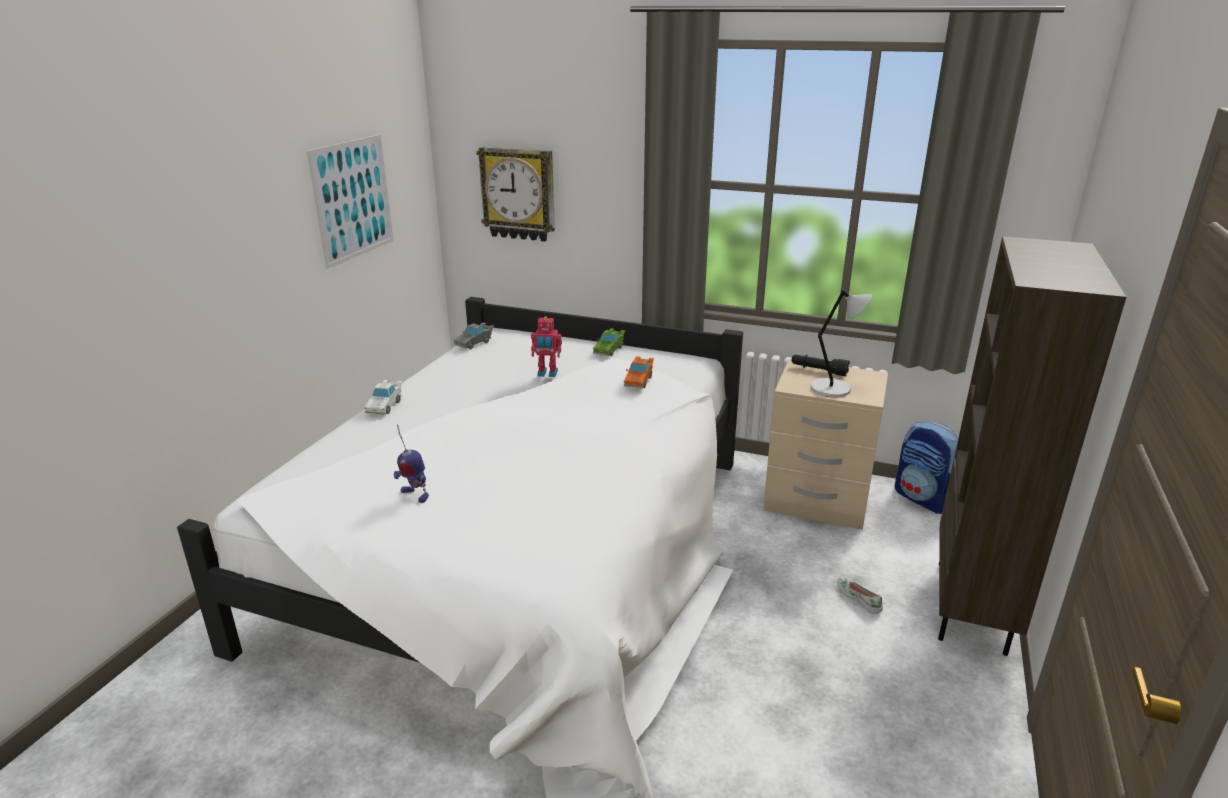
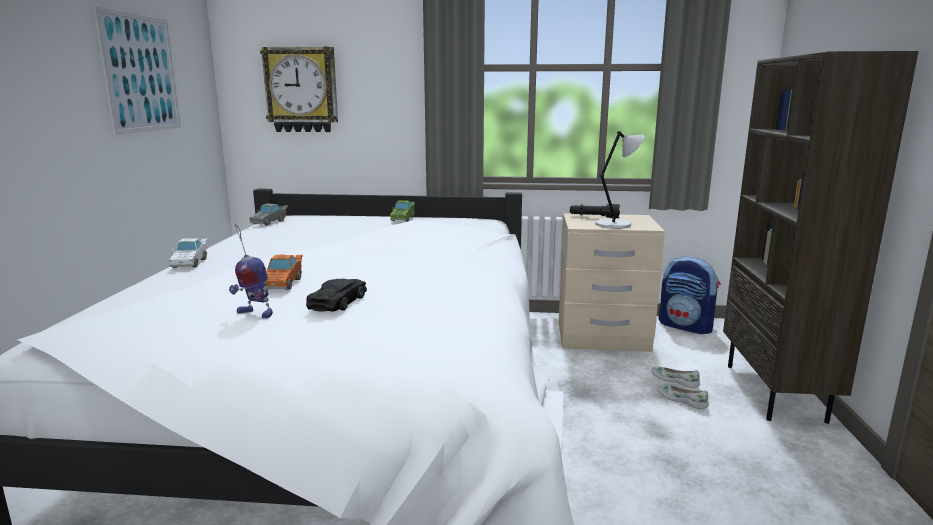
camera: 15 degrees left, 10 degrees down
toy robot [531,317,562,377] -> none
orange toy car [624,356,654,388] -> orange toy car moved to [265,255,303,290]
none -> black toy car [306,279,367,312]
none -> white shoe [651,366,700,388]

